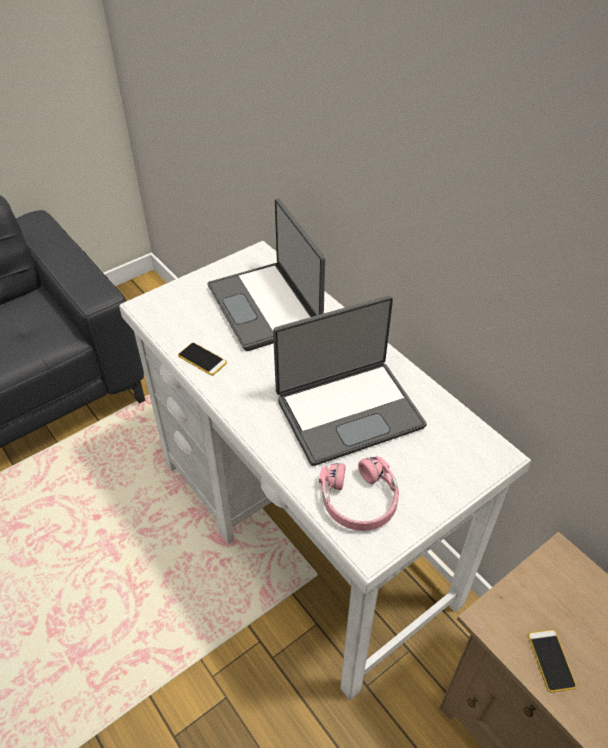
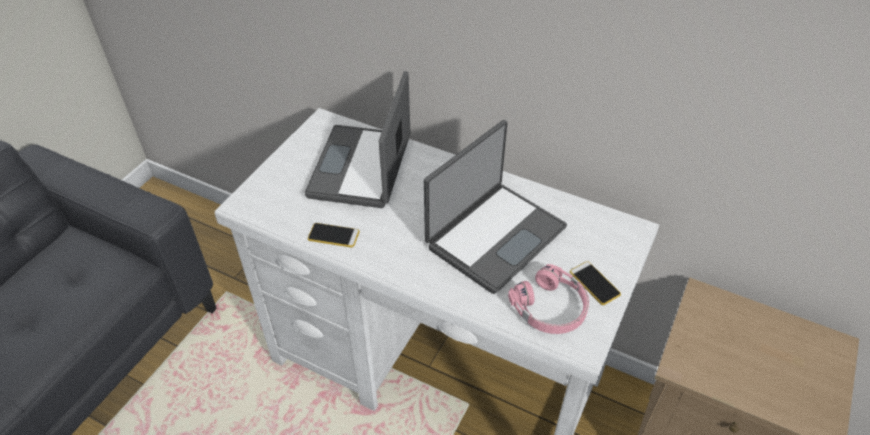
camera: 25 degrees left, 0 degrees up
laptop [208,199,325,351] -> laptop turned 60 degrees clockwise [305,71,410,208]
phone [528,630,576,692] -> phone moved to [570,261,621,305]

